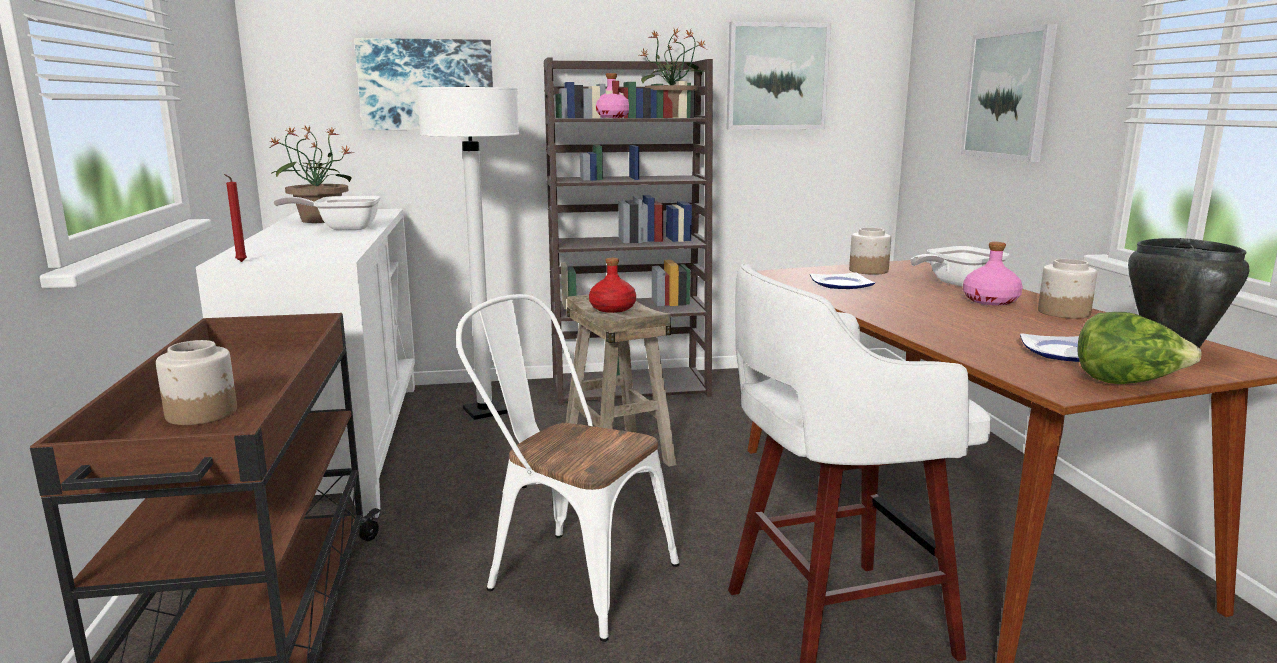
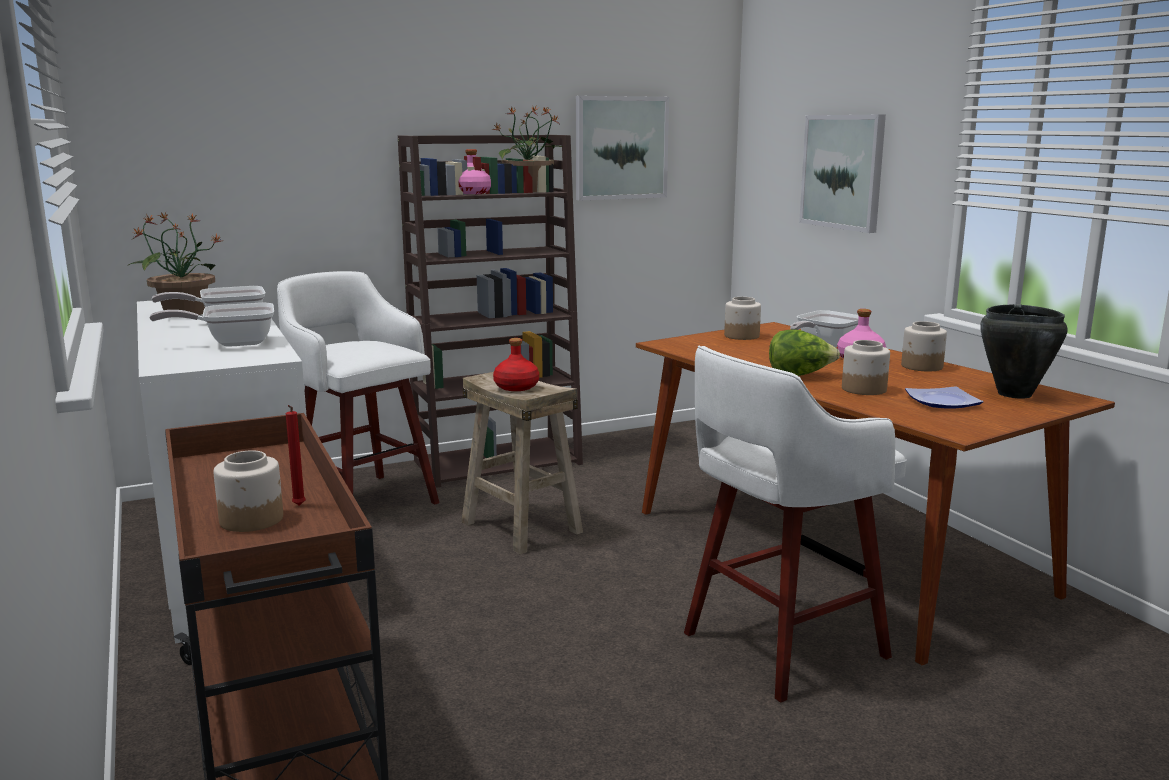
camera: 15 degrees left, 0 degrees up
red candle [224,174,247,262] -> red candle moved to [286,405,306,506]
picture [354,38,493,130] -> none
white floor lamp [417,86,519,420] -> white stool [277,271,439,504]
white chair [456,294,680,642] -> none
plate [810,272,875,289] -> none
lettuce [1078,312,1202,384] -> lettuce moved to [769,329,840,376]
none -> frying pan [149,303,274,347]
none -> jar [842,340,890,395]

